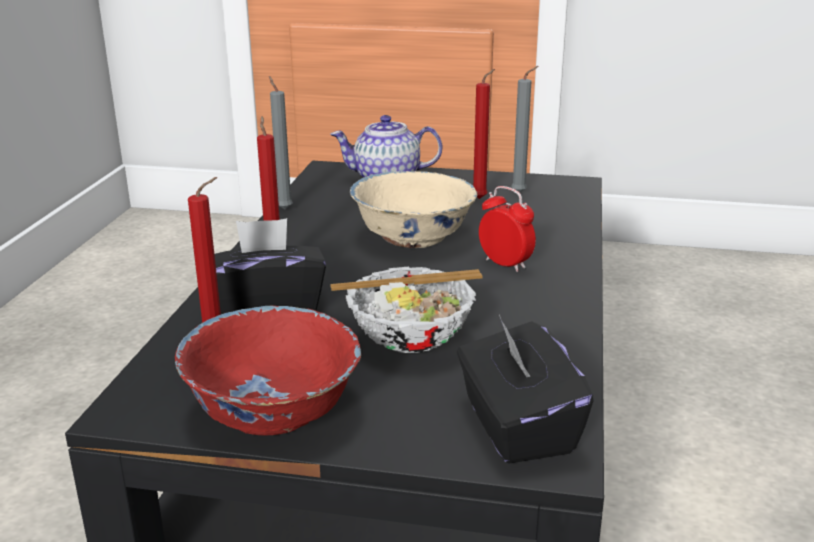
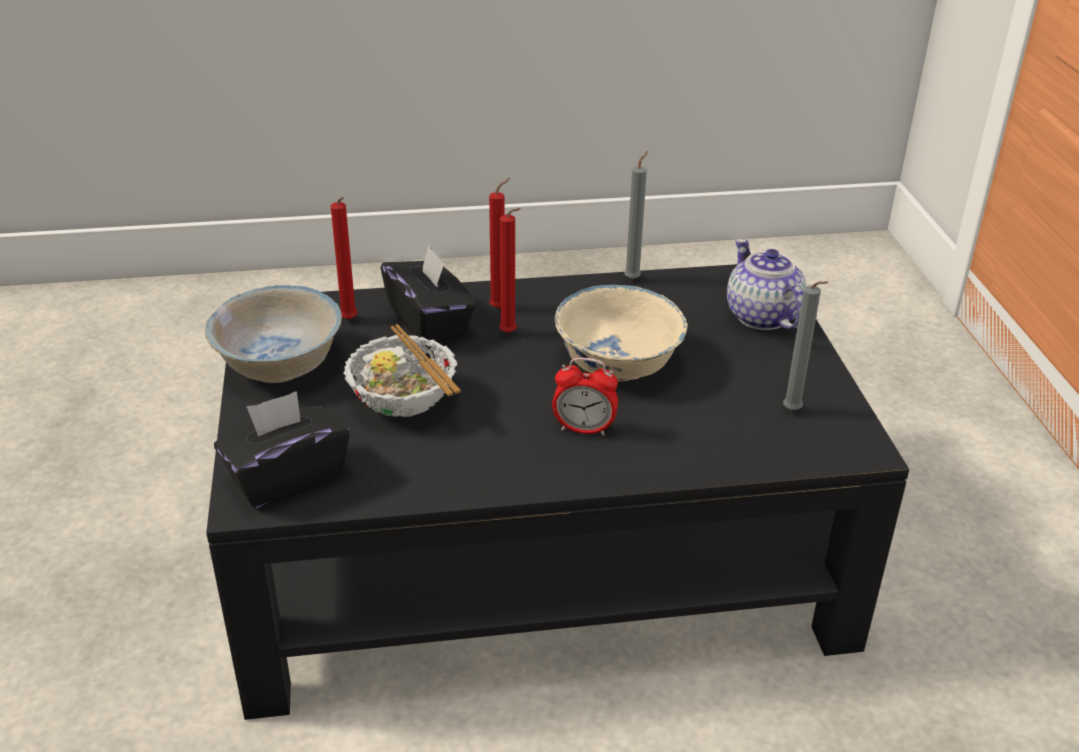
camera: 70 degrees right, 10 degrees up
red bowl [175,306,361,435] -> white bowl [205,285,342,383]
red candle [473,69,495,199] -> red candle moved to [499,208,521,333]
alarm clock [479,186,536,272] -> alarm clock turned 75 degrees clockwise [552,357,618,436]

